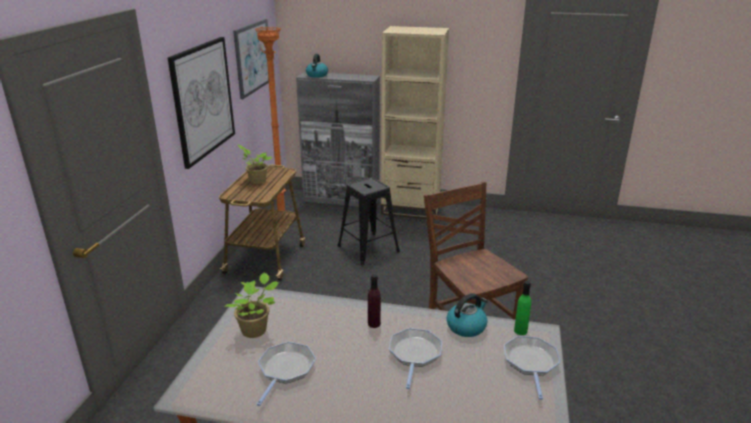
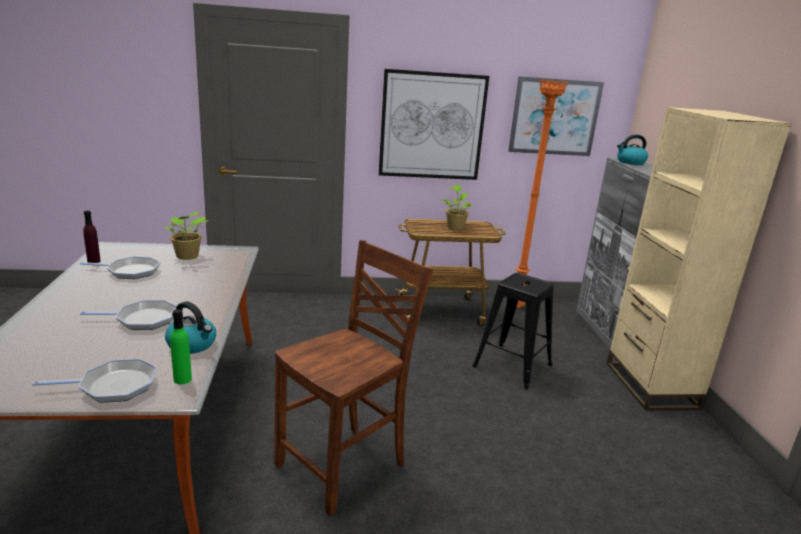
camera: 70 degrees right, 5 degrees down
purple bottle [368,274,381,328] -> purple bottle moved to [83,210,101,263]

